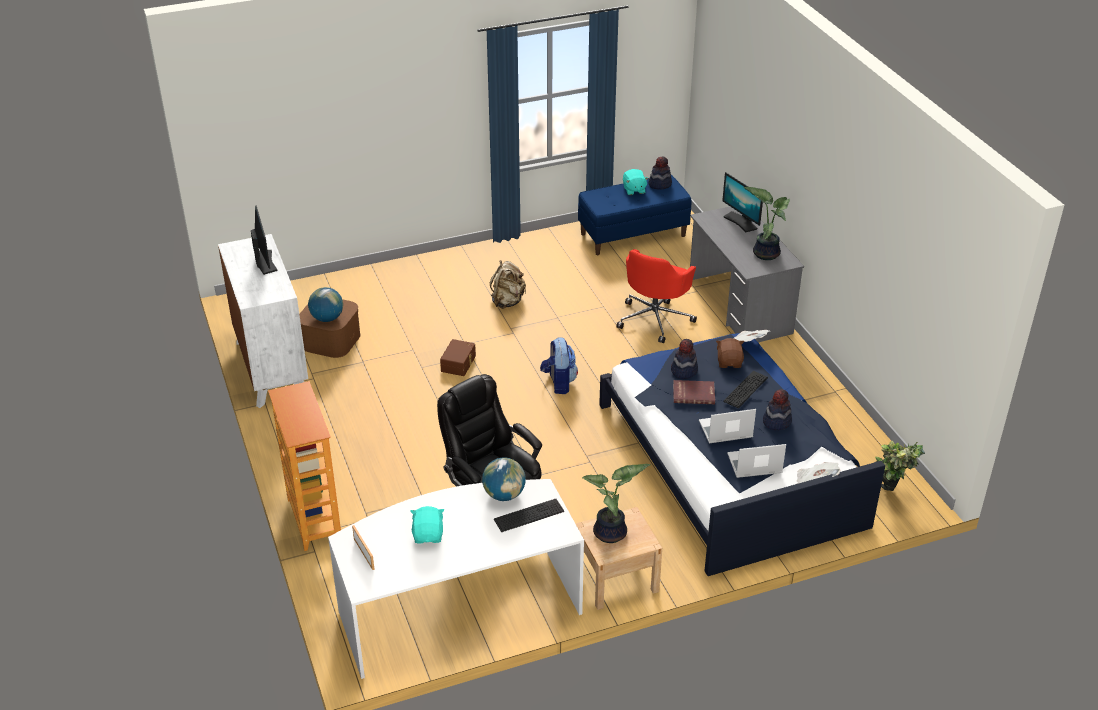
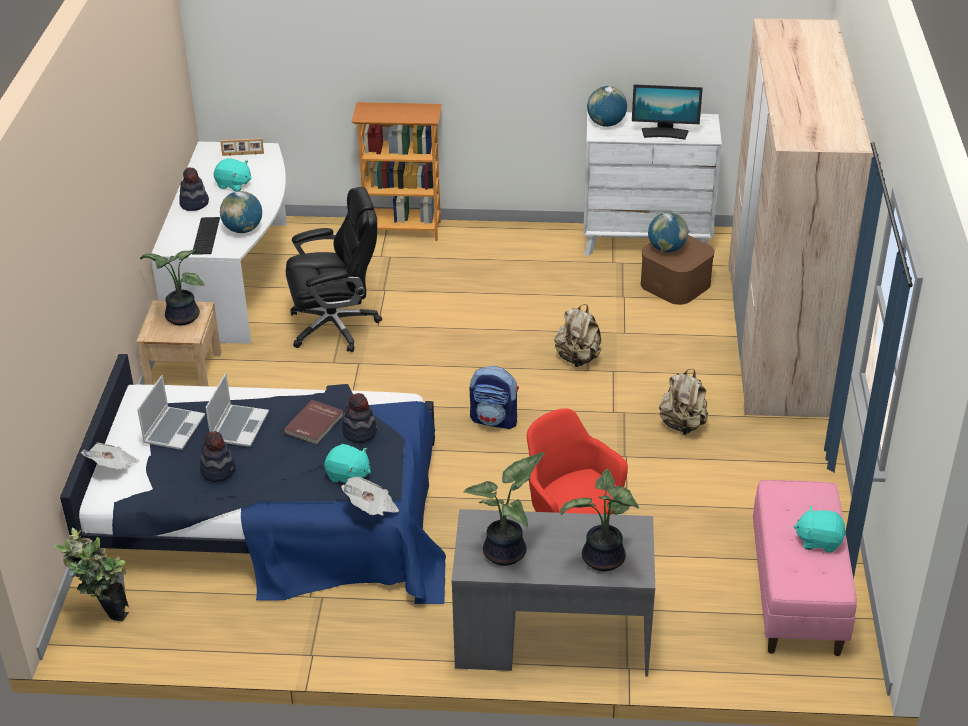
camera: 115 degrees right, 0 degrees up
brown storage box [440,339,476,376] -> beige backpack [554,304,601,367]
blue bench [578,175,691,255] -> pink bench [753,480,857,656]
hat [648,156,672,190] -> hat moved to [179,167,209,211]
brown plush toy [716,338,744,368] -> turquoise plush toy [324,444,371,483]
monitor [722,172,763,232] -> potted plant [560,469,639,571]
keyboard [724,371,768,408] -> none
none -> globe [587,86,627,127]
none -> beige wardrobe [728,18,873,418]

